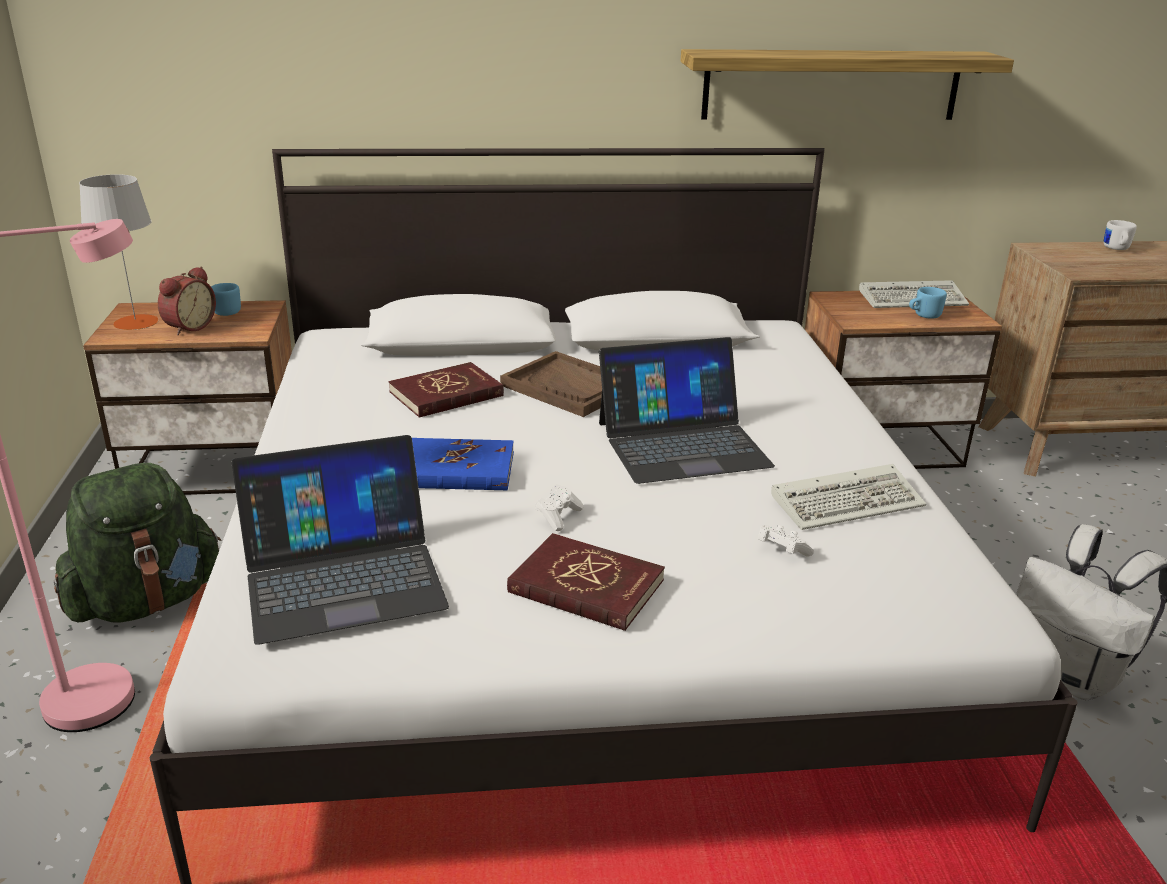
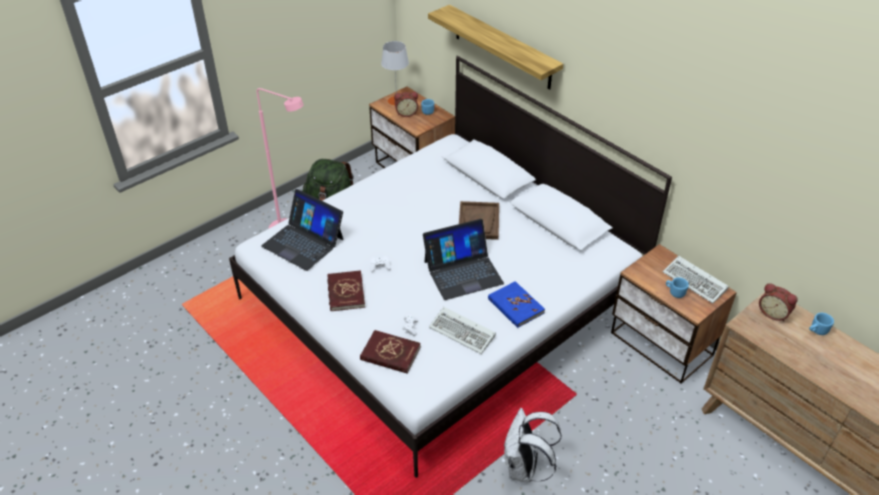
camera: 55 degrees right, 15 degrees up
red book [389,362,504,418] -> red book moved to [360,330,420,373]
blue book [412,438,514,490] -> blue book moved to [488,281,545,328]
laptop [599,337,775,484] -> laptop turned 60 degrees counterclockwise [423,219,504,300]
shelf [681,49,1014,120] -> shelf moved to [428,5,563,90]
white mug [1104,220,1137,250] -> blue mug [809,313,834,335]
none -> alarm clock [759,283,798,321]

